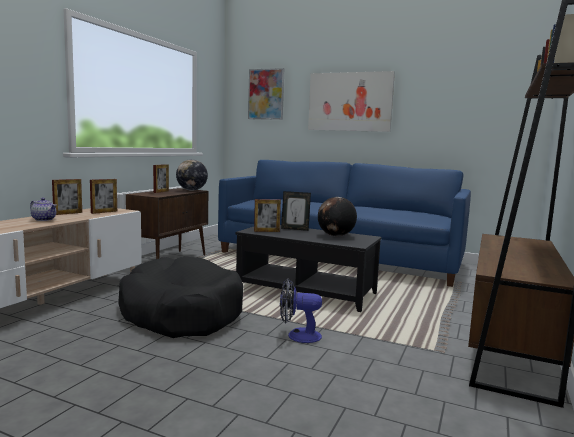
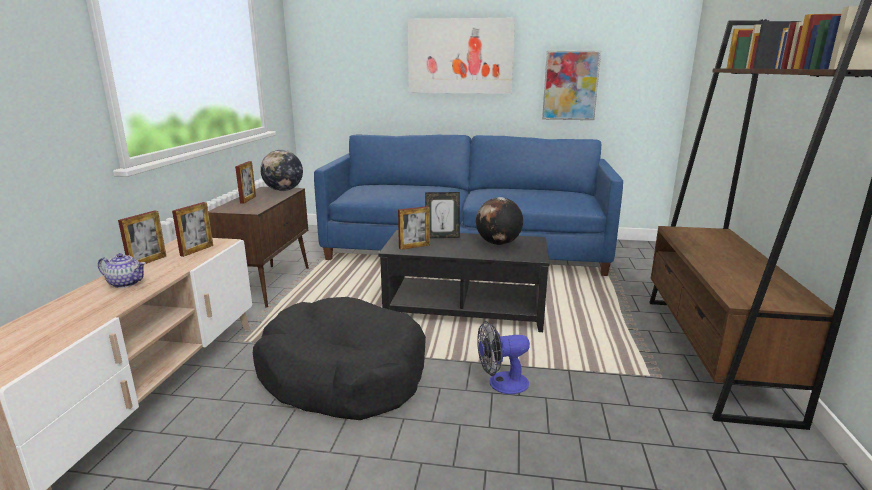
camera: 15 degrees left, 10 degrees up
picture [248,68,284,120] -> picture moved to [542,50,601,120]

